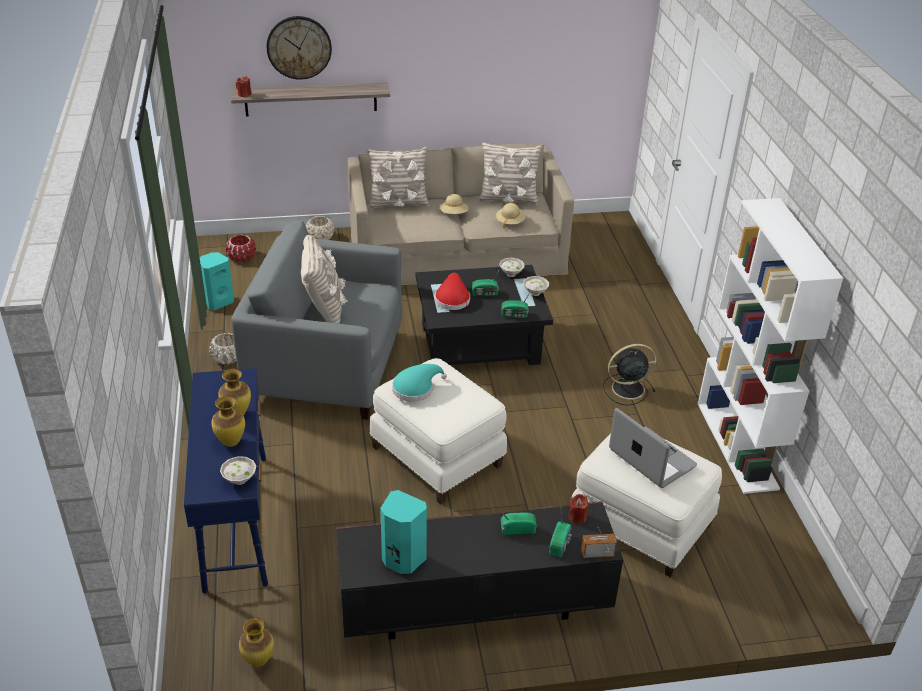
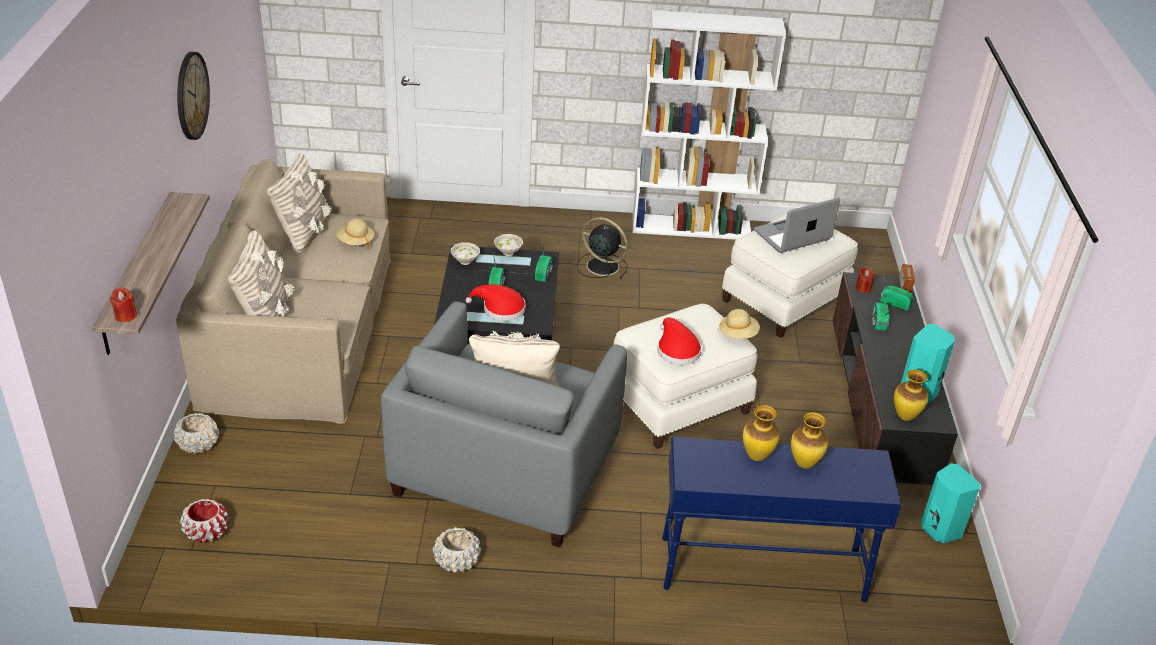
camera: 80 degrees left, 0 degrees up
turquoise speaker [200,252,234,311] -> turquoise speaker moved to [921,463,980,543]
white bowl [220,456,256,485] -> none
vase [239,618,274,667] -> vase moved to [894,369,928,421]
wall clock [267,16,332,80] -> wall clock moved to [177,52,210,140]
turquoise hat [392,364,447,402] -> red hat [657,317,701,365]
beige hat [440,194,469,214] -> beige hat moved to [718,309,760,339]
black fan [603,344,656,405] -> black fan turned 120 degrees clockwise [577,217,628,279]

